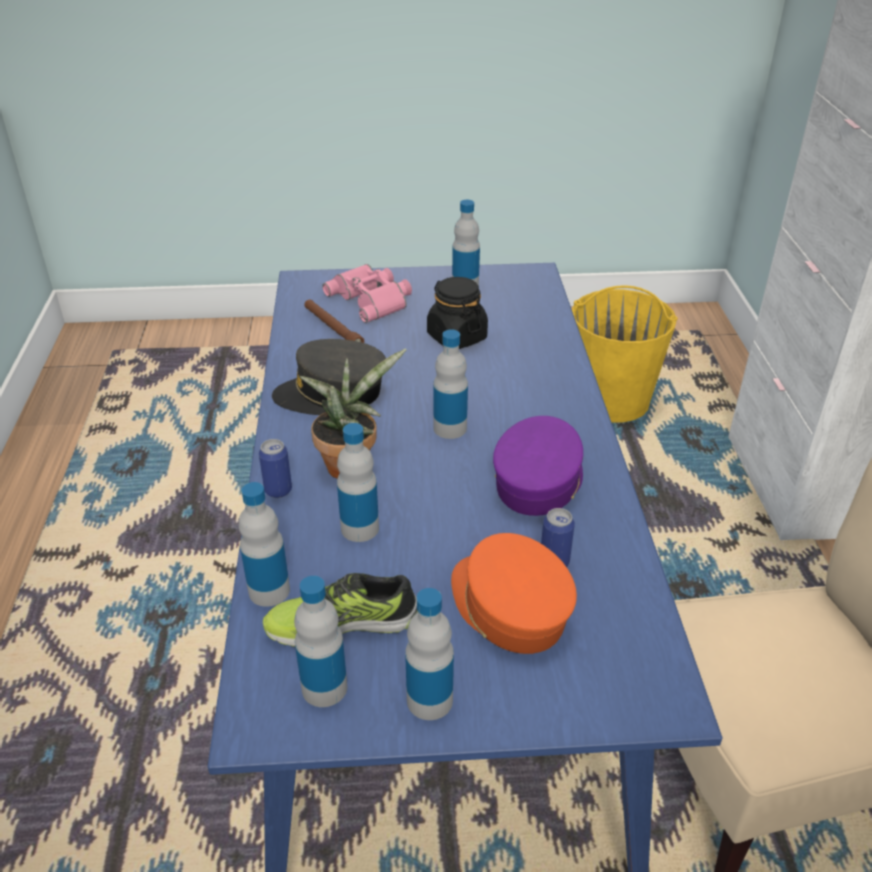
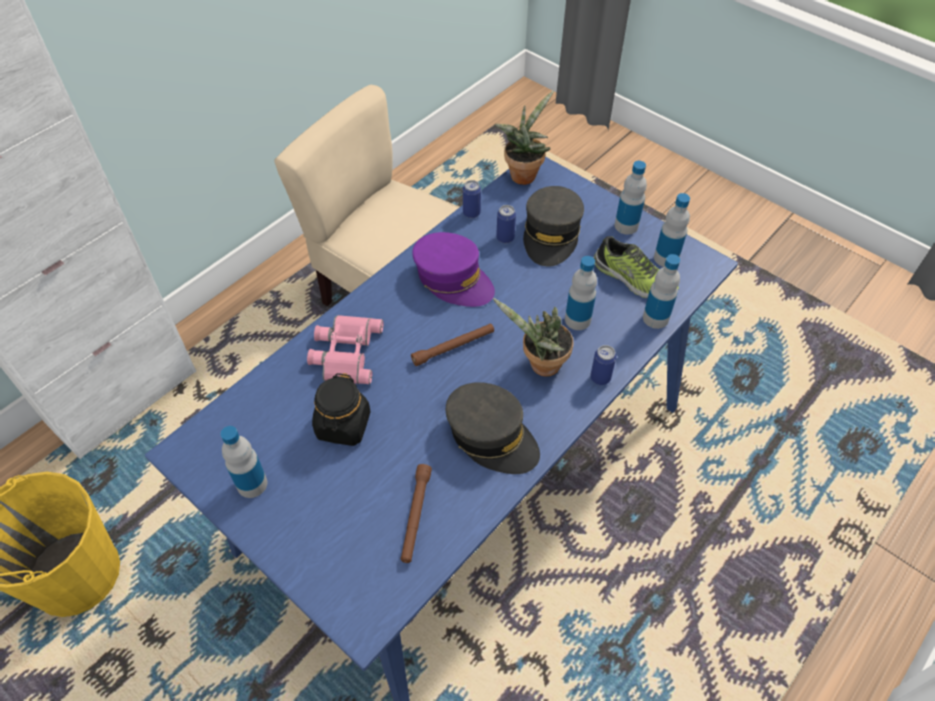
camera: 135 degrees left, 15 degrees up
pink binoculars [322,264,412,323] -> pink binoculars moved to [307,315,383,384]
bottle [433,329,468,439] -> brown flashlight [411,324,494,366]
orange cap [451,533,577,654] -> grey cap [523,186,584,266]
purple cap [493,416,583,516] -> purple cap turned 120 degrees counterclockwise [412,232,495,307]
none -> can [463,180,481,218]
none -> potted plant [494,90,554,185]

